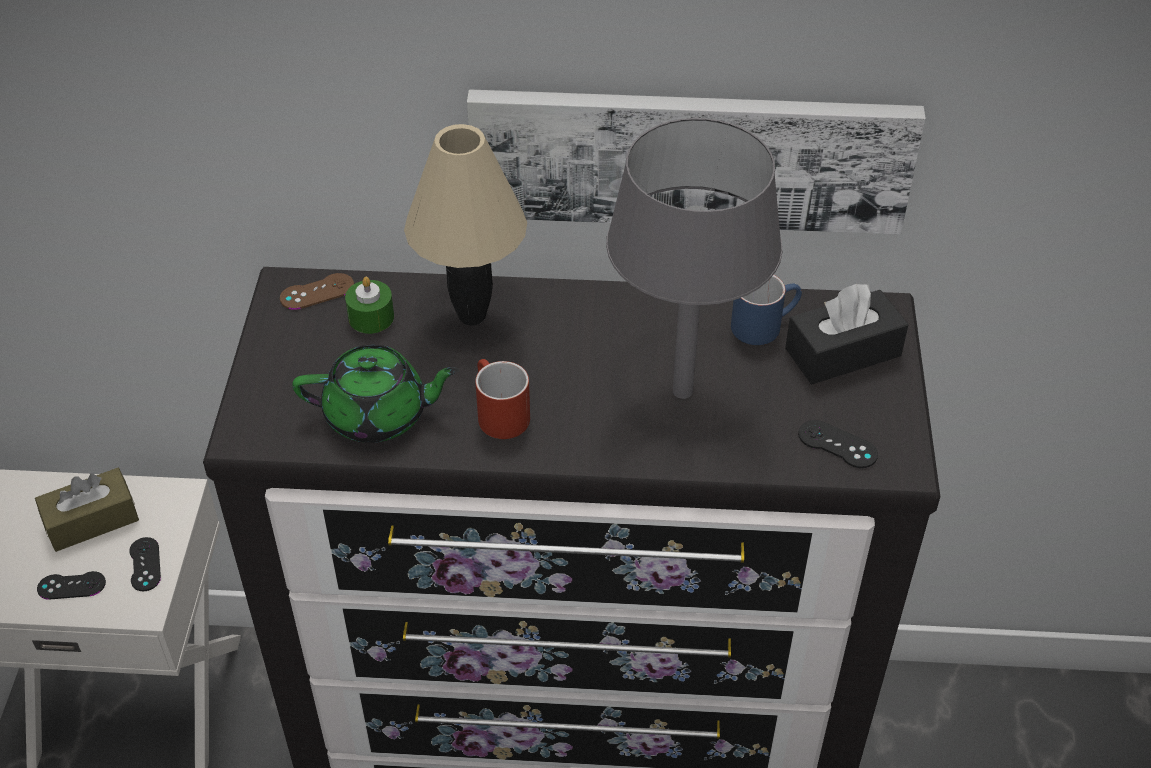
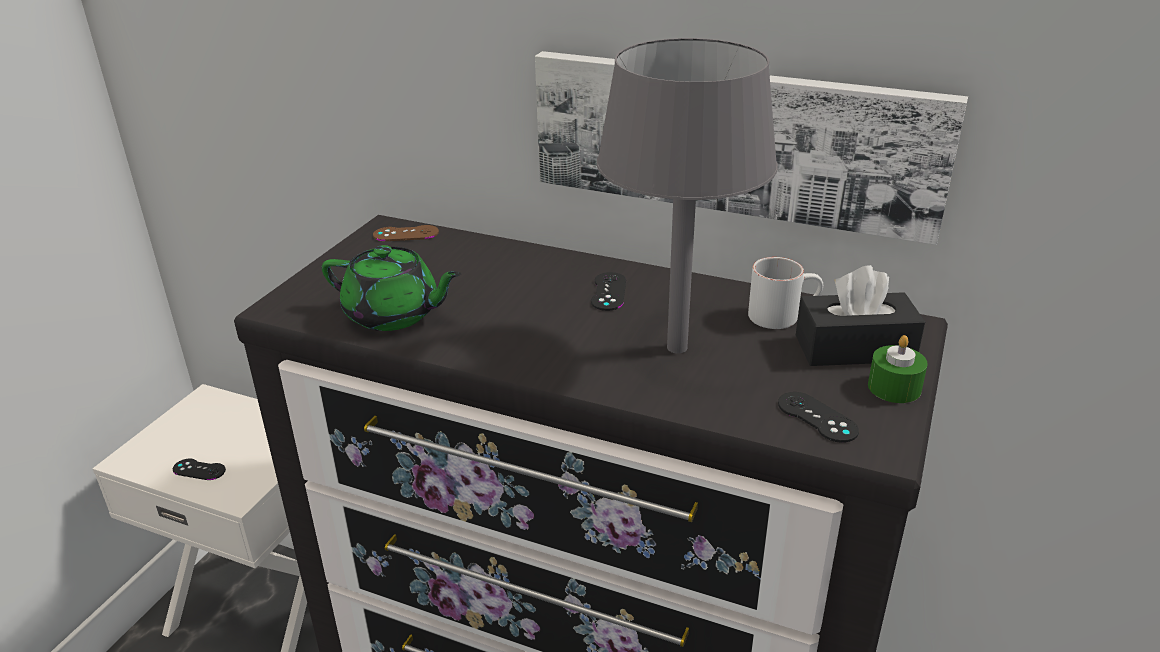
camera: 20 degrees right, 15 degrees down
brown tissue box [35,468,139,552] -> none
black game controller [129,537,161,591] -> black game controller moved to [591,272,626,311]
green candle [345,277,394,334] -> green candle moved to [868,335,928,403]
beige table lamp [404,124,527,325] -> none
red mug [475,359,530,439] -> none
blue mug [731,275,802,345] -> white mug [748,257,823,329]

